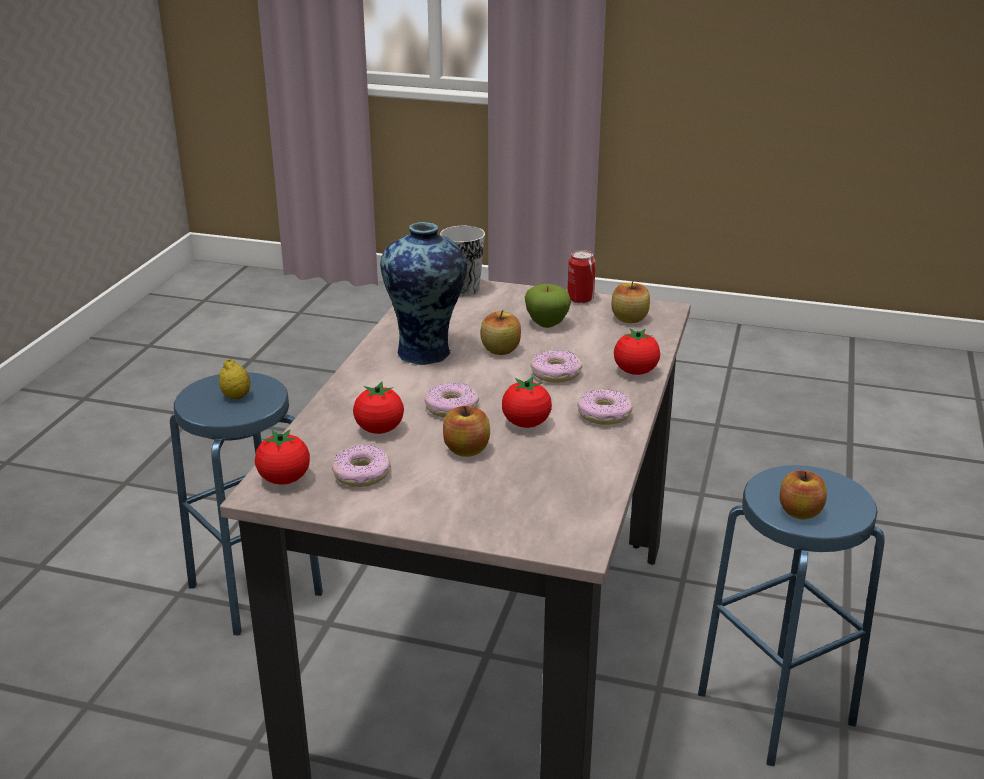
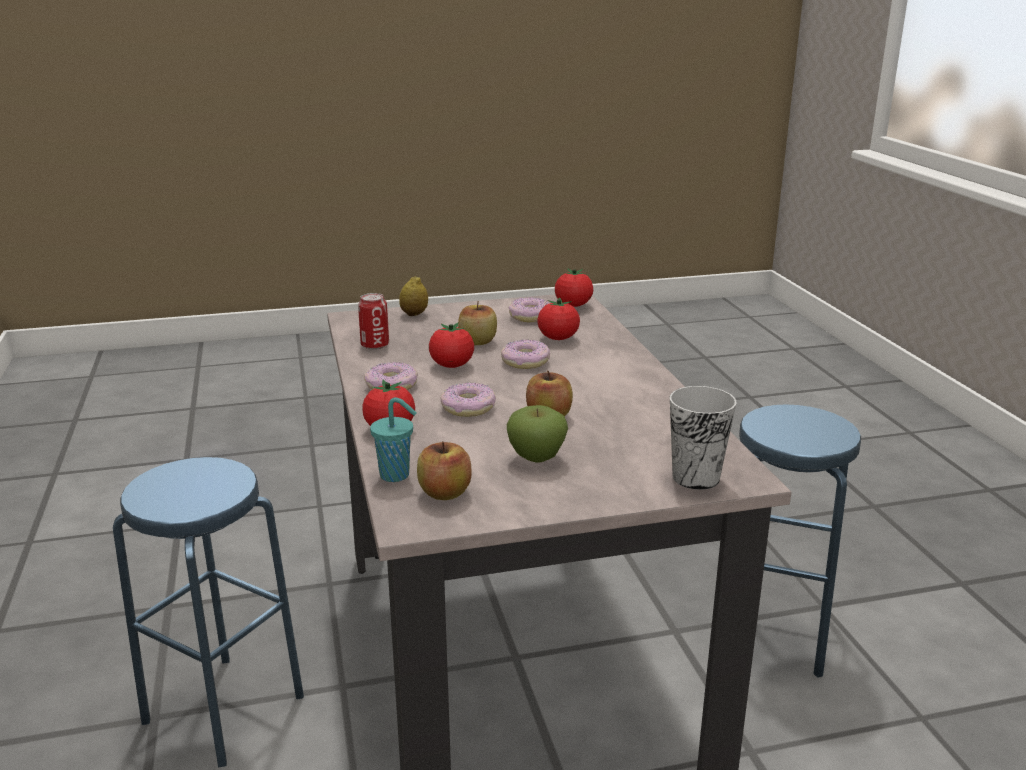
camera: 150 degrees right, 5 degrees down
lemon [219,359,250,399] -> lemon moved to [399,276,428,316]
vase [380,222,467,365] -> none
can [567,250,595,304] -> can moved to [358,293,389,350]
apple [780,470,827,519] -> none
none -> turquoise cup [370,397,417,482]

